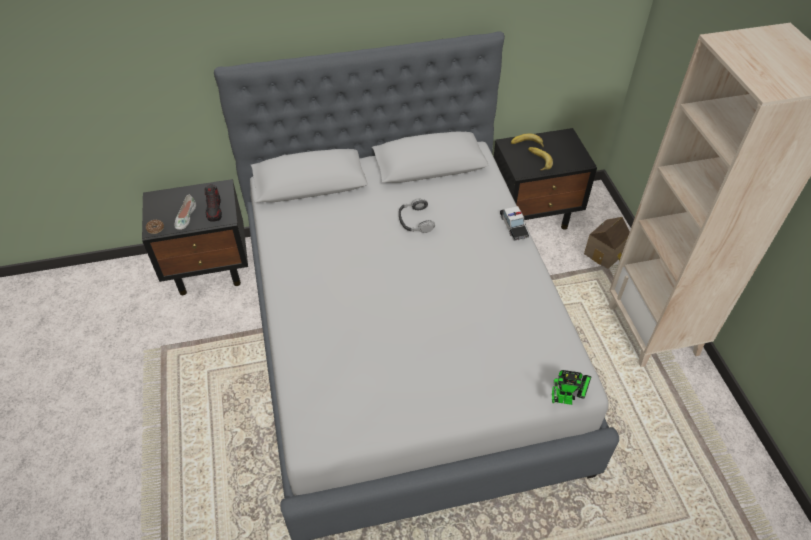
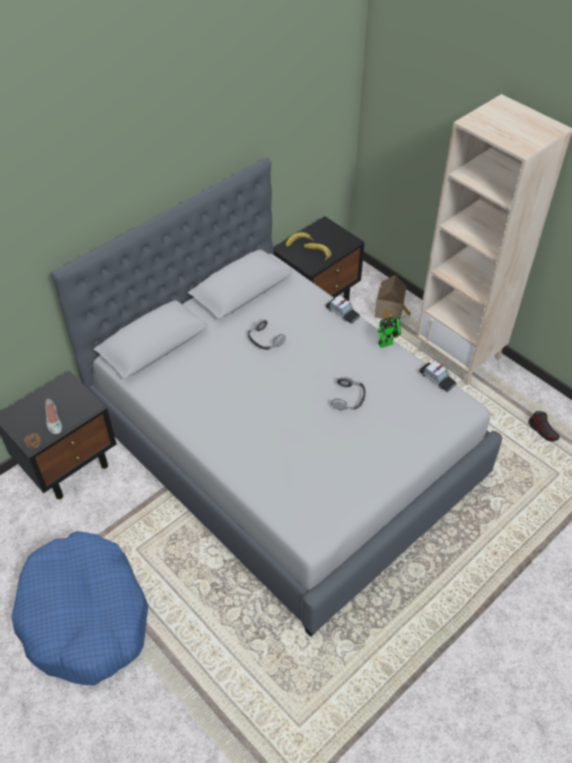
camera: 30 degrees left, 0 degrees up
shoe [204,184,222,222] -> shoe moved to [528,411,560,441]
toy robot [552,370,592,405] -> toy robot moved to [378,317,401,348]
none -> blue dog bed [11,531,148,685]
none -> headphones [331,376,365,410]
none -> toy car [419,361,457,392]

